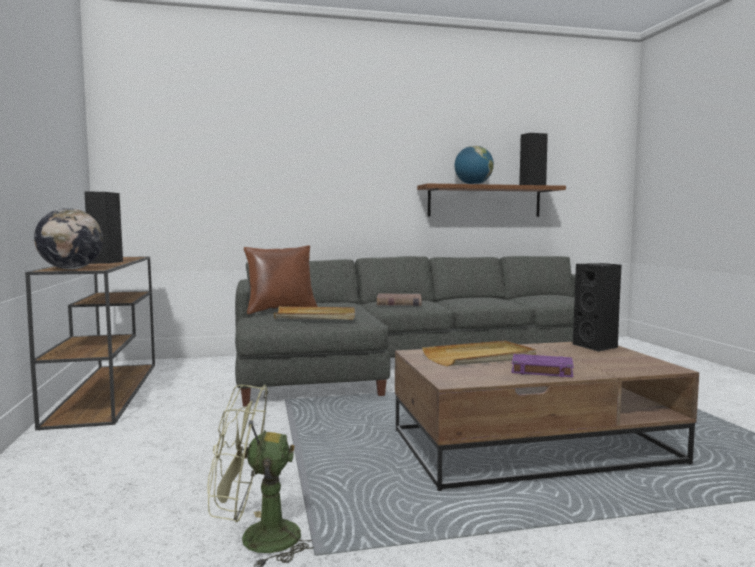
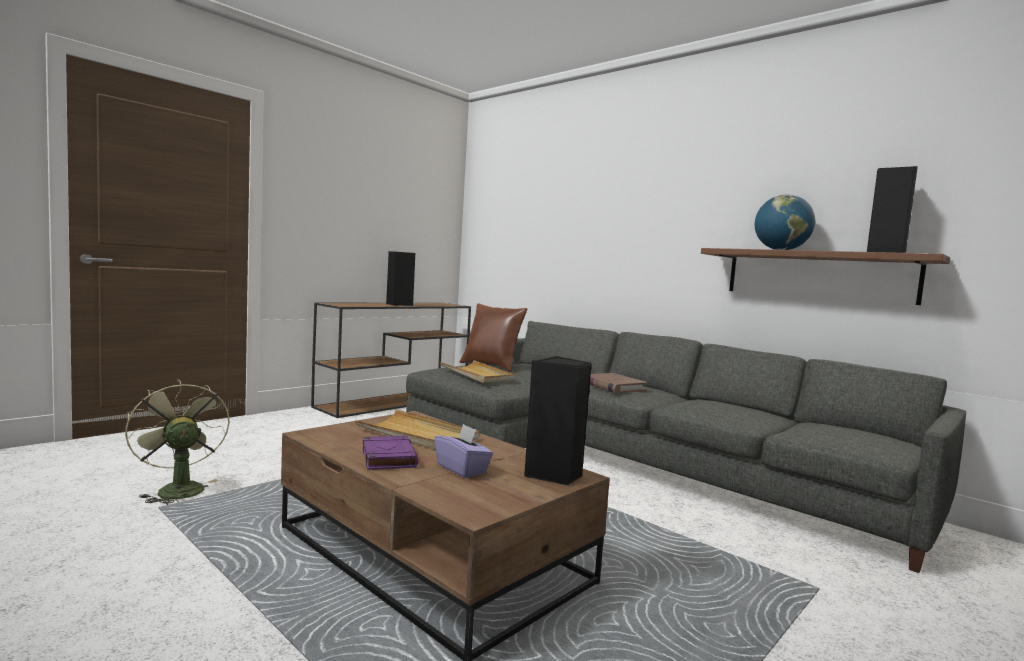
camera: 55 degrees right, 0 degrees up
globe [34,208,103,269] -> none
none -> purple tissue box [434,424,493,478]

